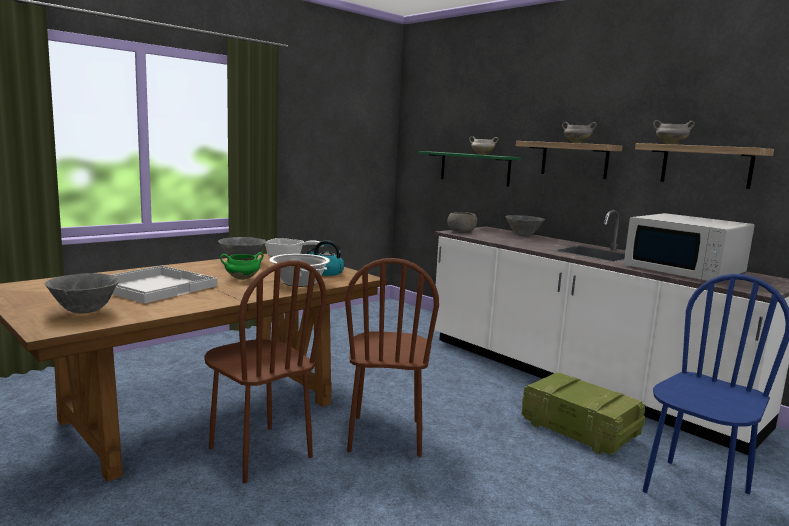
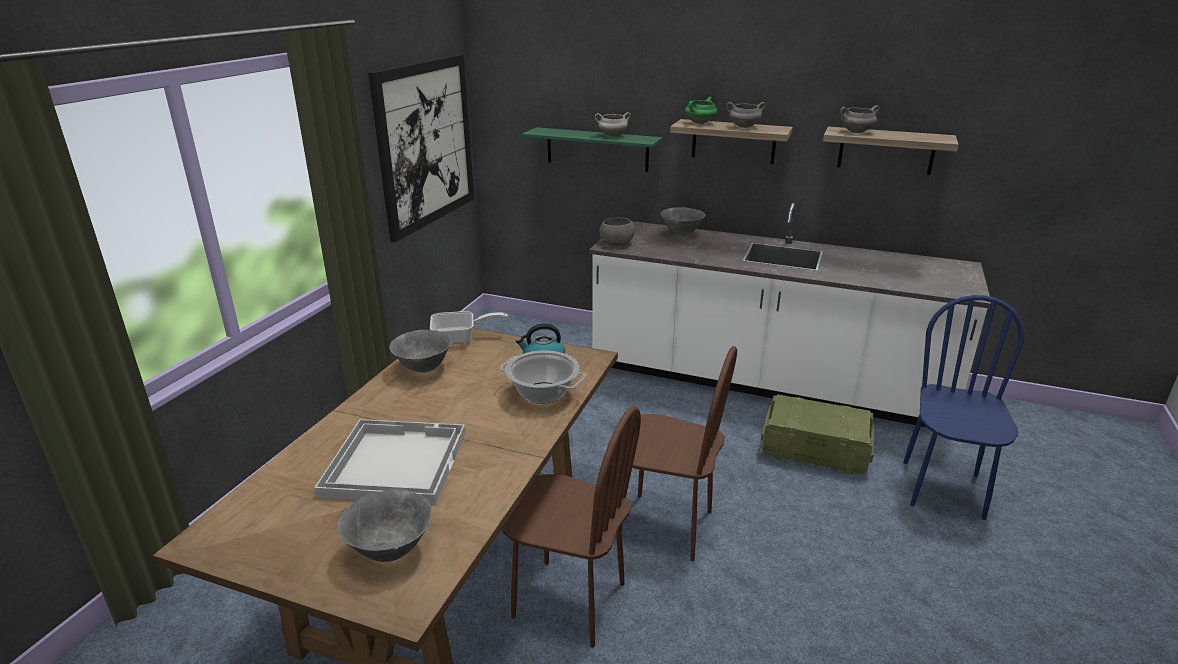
camera: 25 degrees left, 15 degrees up
green cooking pot [220,252,264,280] -> green cooking pot moved to [685,97,717,124]
brown chair [345,258,439,457] -> brown chair turned 45 degrees counterclockwise [621,346,737,561]
white microwave [624,213,755,281] -> none
none -> picture [368,54,474,242]

